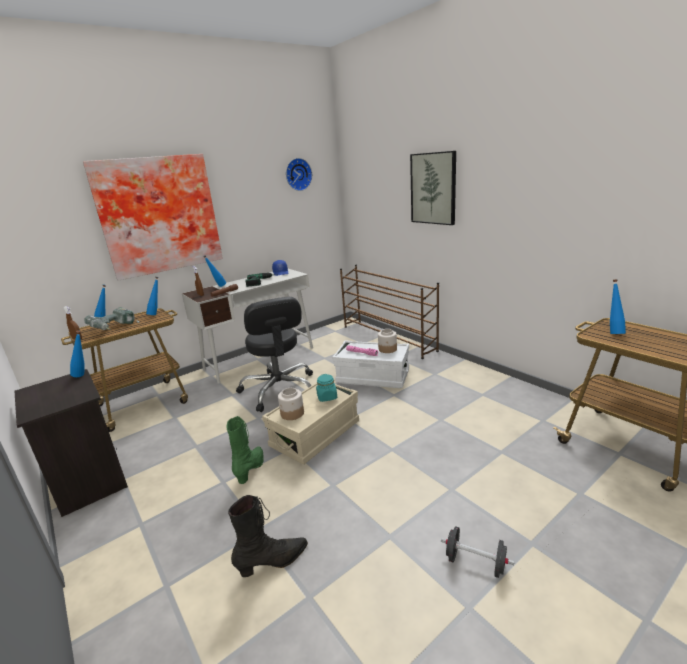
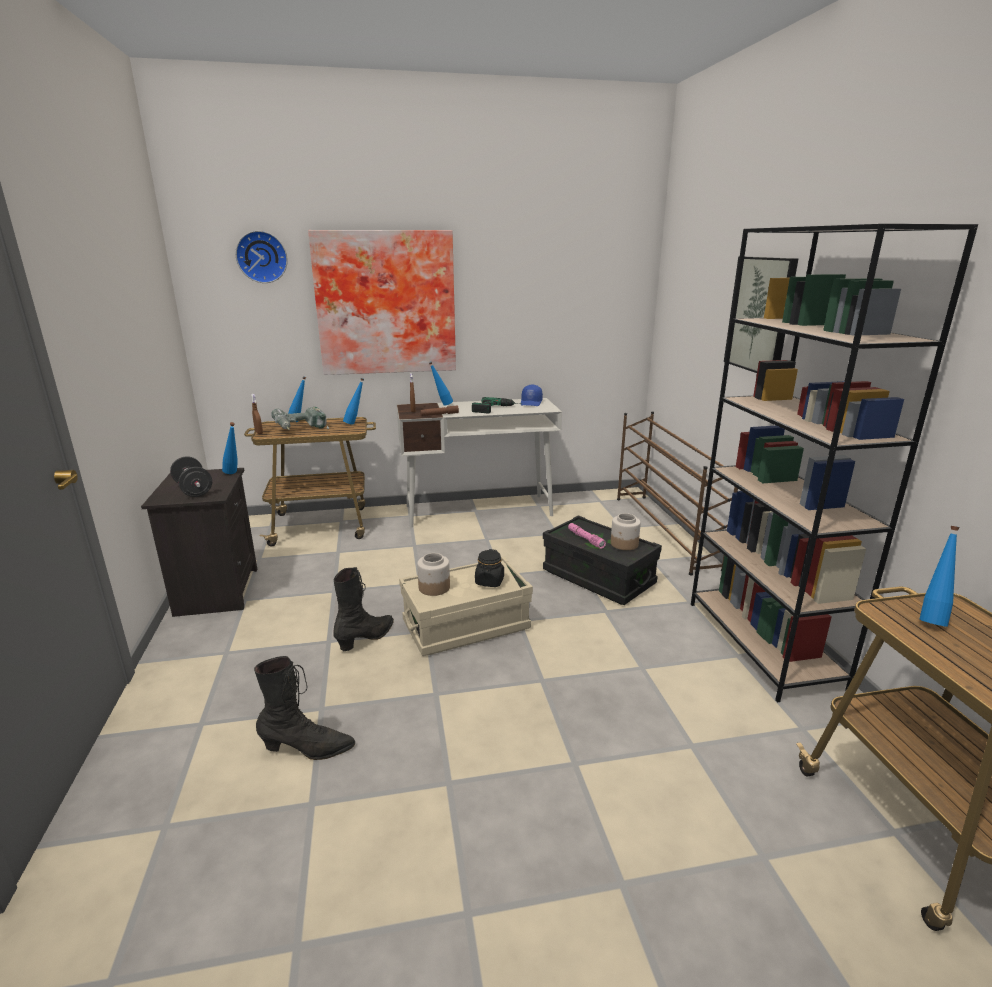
camera: 25 degrees right, 0 degrees up
green boot [227,416,264,484] -> black boot [333,567,394,651]
black office chair [236,297,313,412] -> none
wall clock [286,158,312,191] -> wall clock moved to [236,231,288,283]
turquoise jar [316,374,337,402] -> black jar [475,549,504,587]
white storage box [332,340,409,388] -> black storage box [543,515,662,605]
black dumbbell [441,526,514,578] -> black dumbbell moved to [170,456,212,497]
none -> beige bookcase [691,224,978,703]

